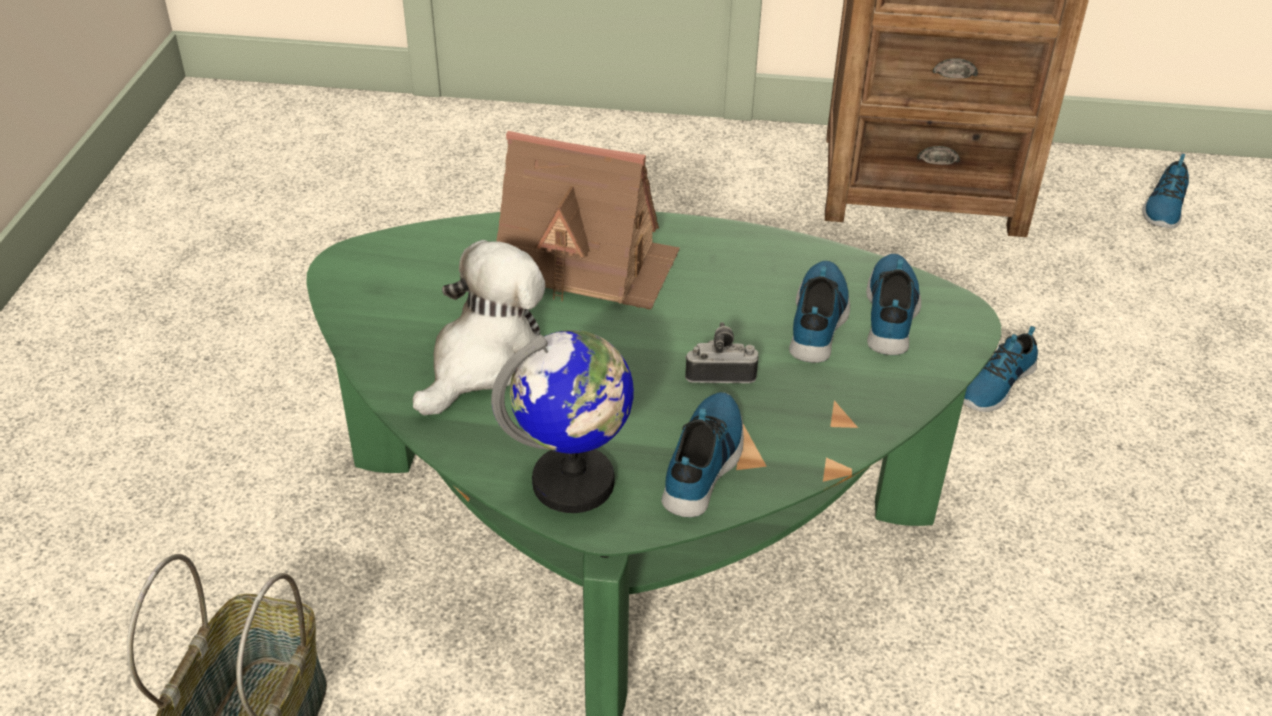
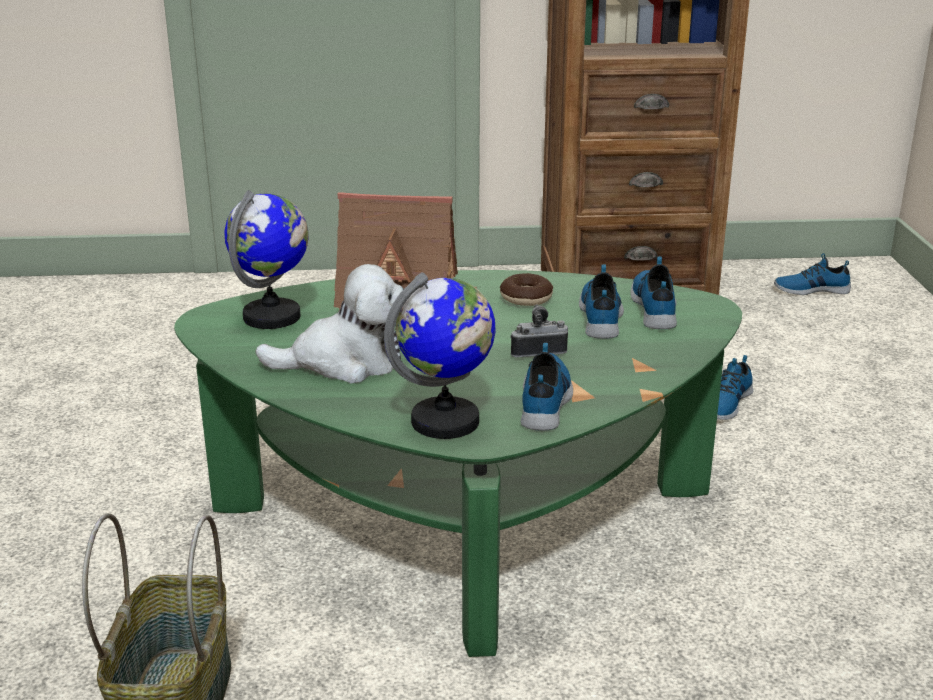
camera: 10 degrees left, 15 degrees down
plush toy [413,240,545,416] -> plush toy turned 60 degrees clockwise [256,264,404,383]
shoe [1142,154,1189,228] -> shoe turned 75 degrees clockwise [774,253,851,295]
none -> globe [224,190,309,329]
none -> donut [500,273,553,306]

